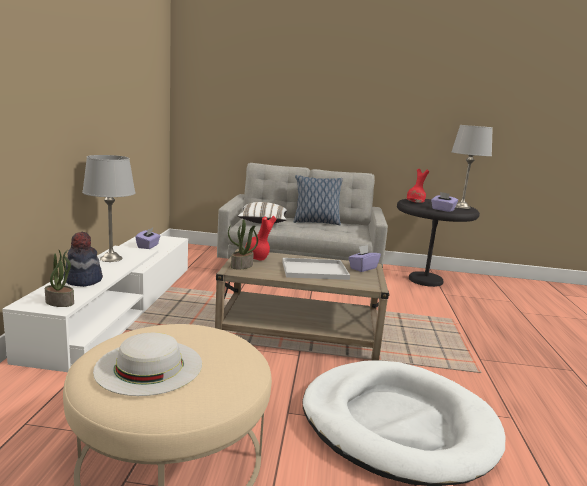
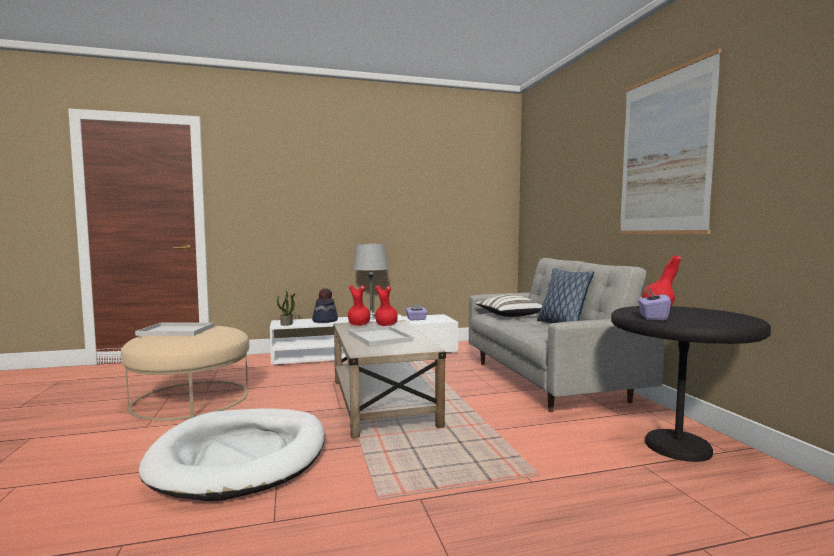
camera: 70 degrees right, 10 degrees down
white hat [93,332,202,396] -> white tray [135,322,214,336]
potted plant [228,219,258,269] -> red vase [348,285,370,326]
purple tissue box [348,245,381,272] -> none
grey table lamp [451,125,493,209] -> none
none -> picture [619,48,721,234]

